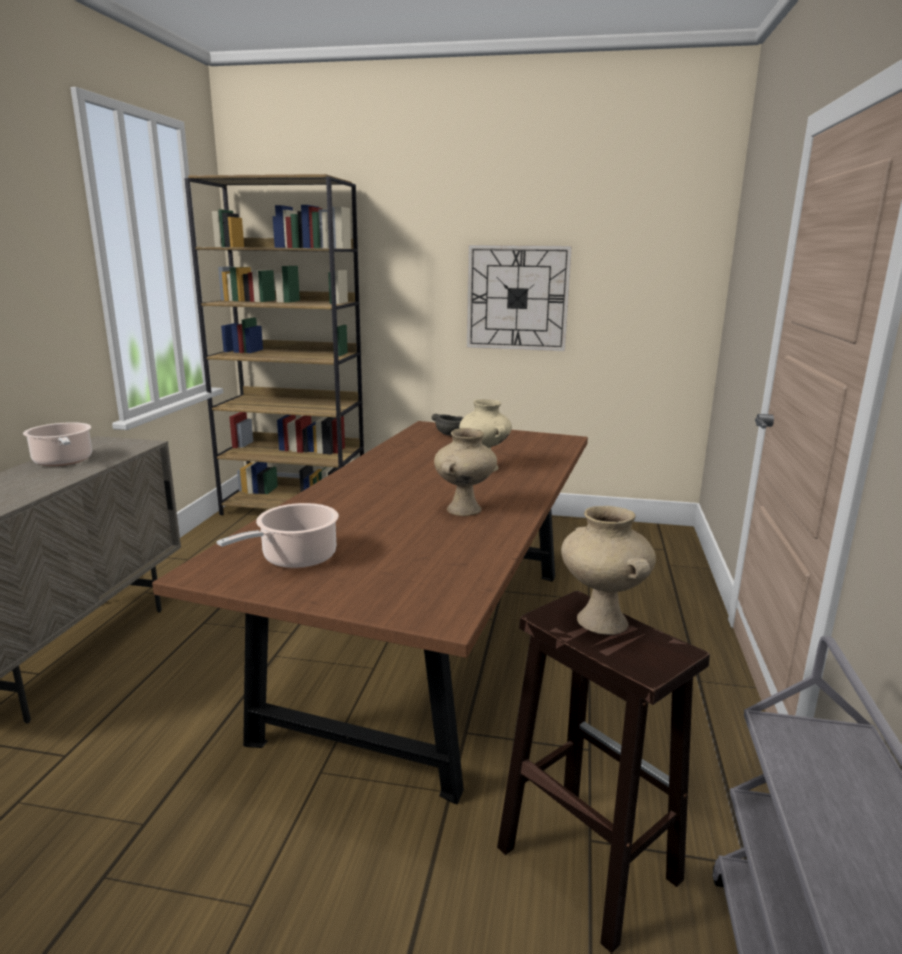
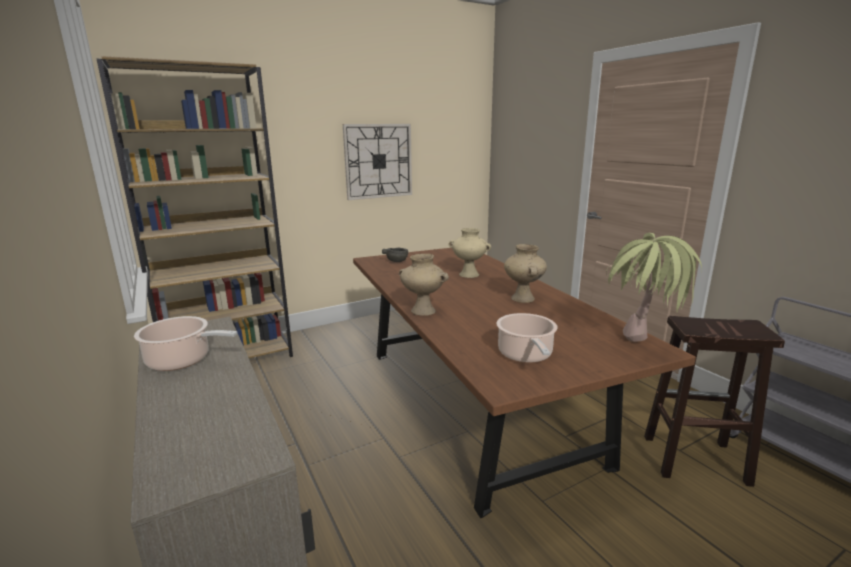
camera: 40 degrees left, 0 degrees up
beige vase [561,506,656,635] -> beige vase moved to [399,254,449,316]
none -> potted plant [606,233,702,342]

